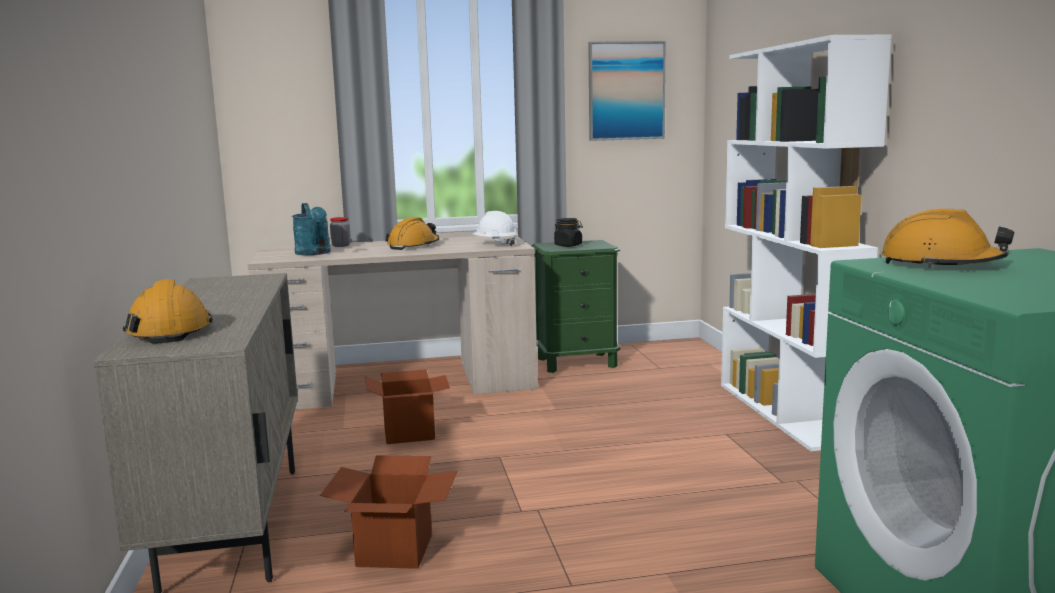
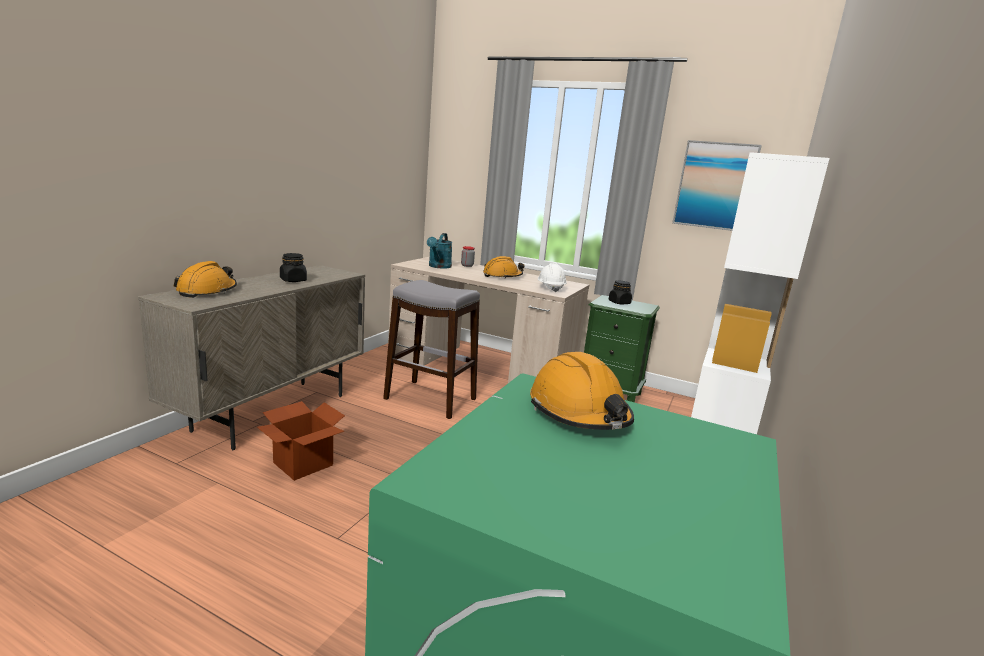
camera: 35 degrees right, 5 degrees up
cardboard box [366,369,450,444] -> grey stool [383,280,480,419]
none -> black jar [280,253,307,282]

